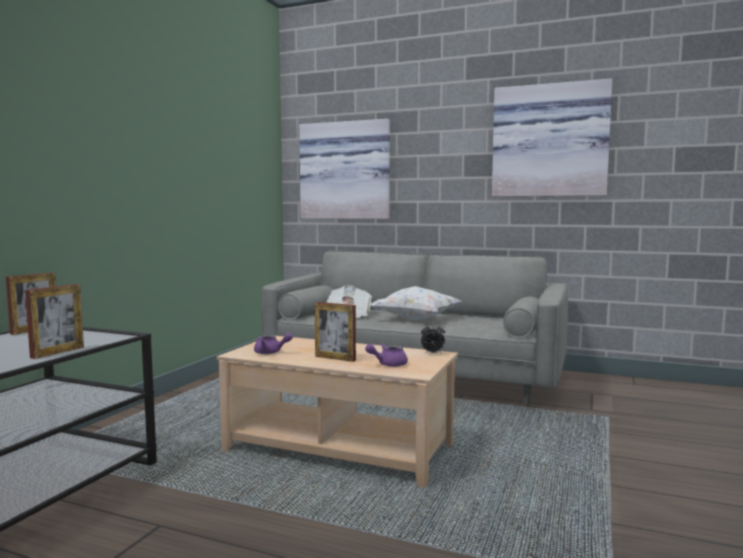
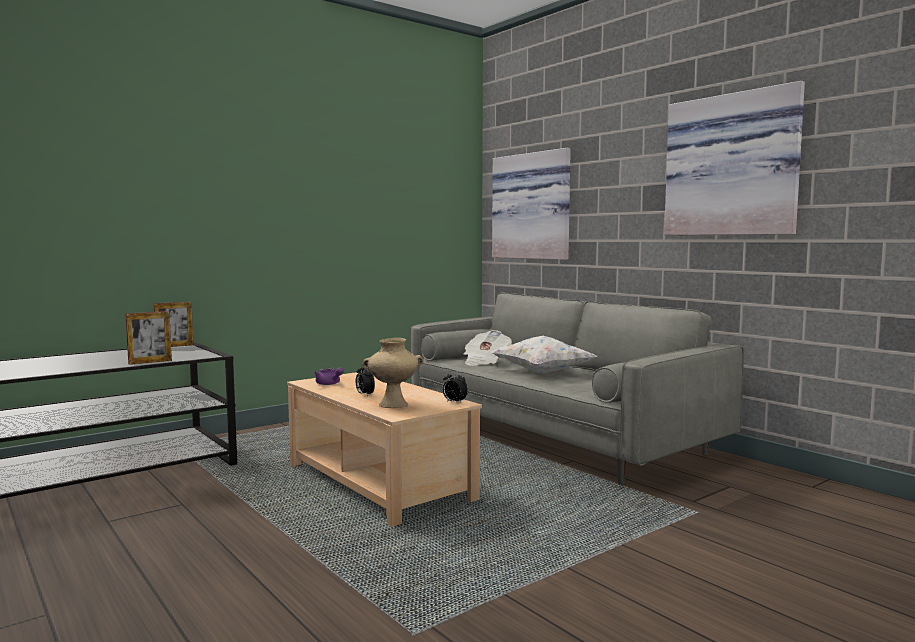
camera: 30 degrees right, 0 degrees up
picture frame [315,302,356,362] -> alarm clock [356,365,375,396]
purple teapot [365,343,408,367] -> beige vase [362,338,424,408]

